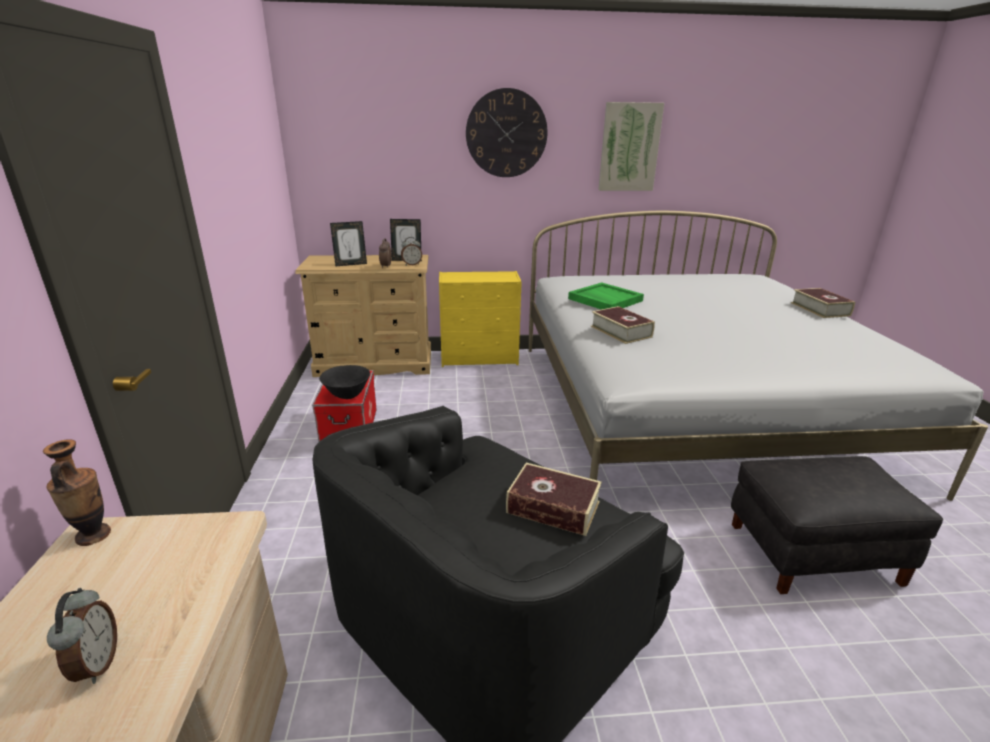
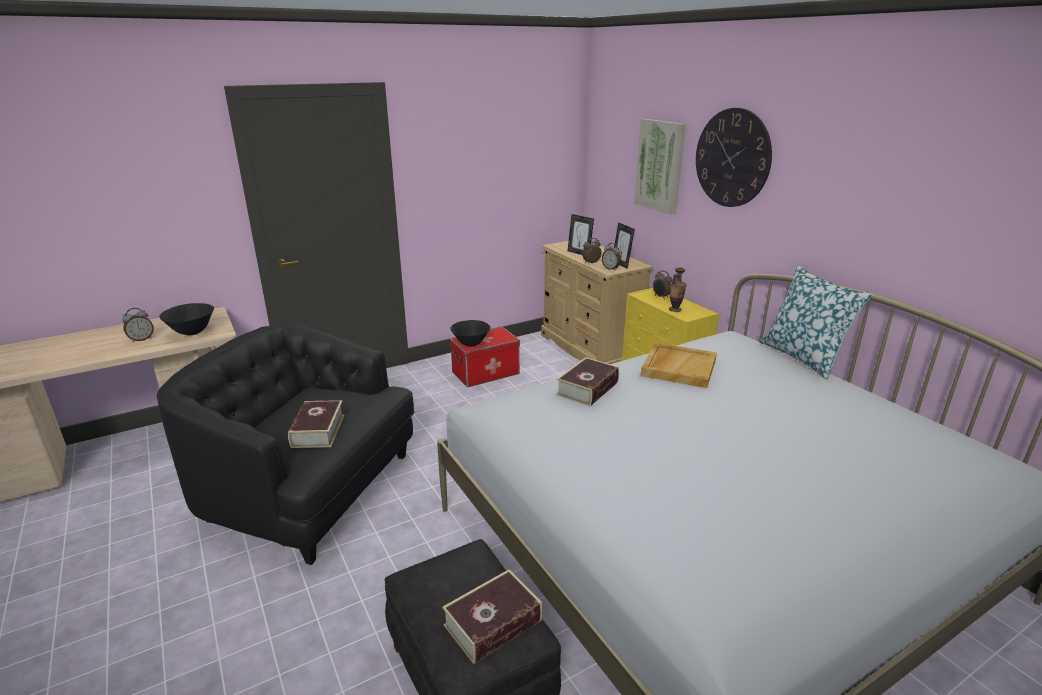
camera: 65 degrees right, 0 degrees up
vase [43,439,111,546] -> vase moved to [669,267,686,312]
green tray [568,282,644,310] -> beige tray [641,343,717,388]
picture [598,102,664,191] -> picture moved to [634,119,686,215]
book [791,288,855,318] -> book moved to [442,569,543,664]
none -> black bowl [159,303,214,335]
none -> alarm clock [653,270,672,298]
none -> pillow [760,265,873,380]

